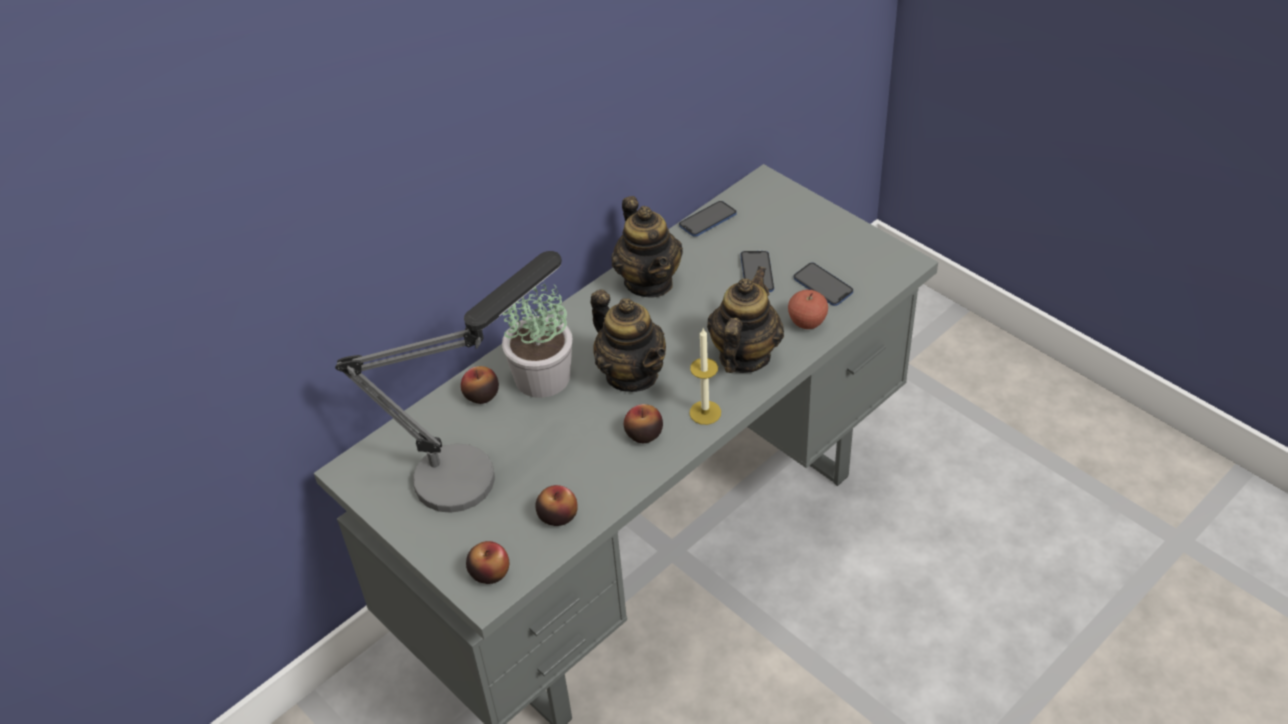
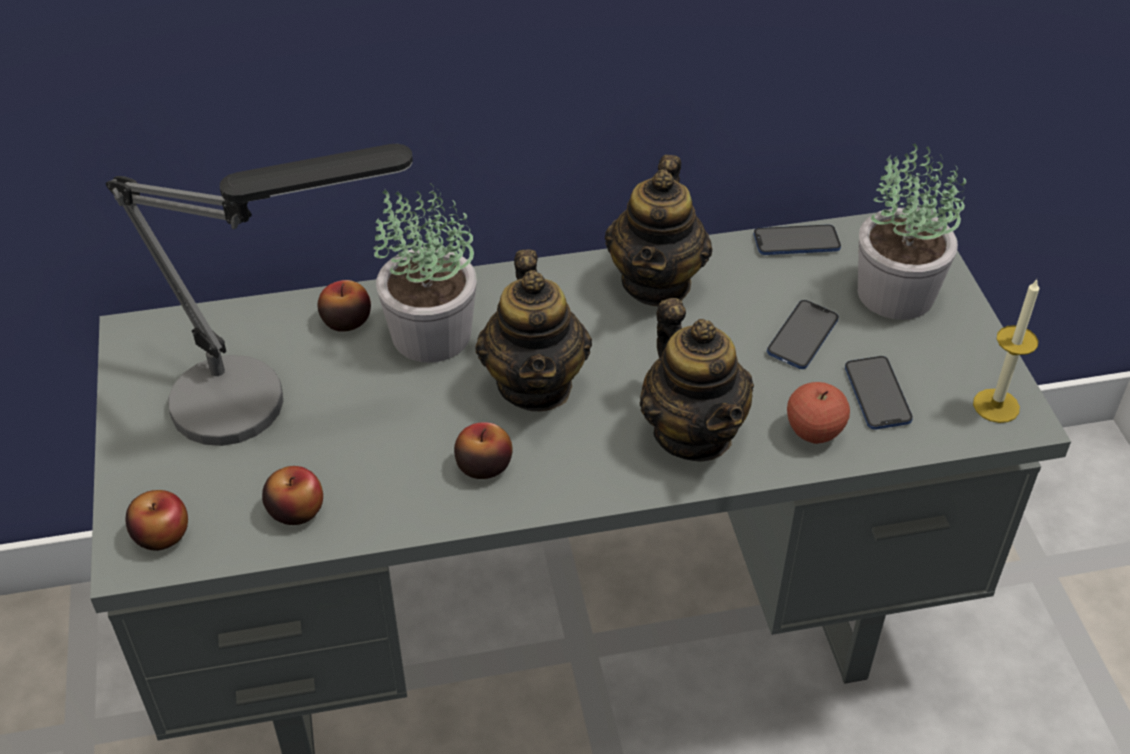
camera: 30 degrees right, 0 degrees up
candle [689,329,721,425] -> candle moved to [973,279,1039,423]
teapot [707,266,784,373] -> teapot turned 105 degrees clockwise [640,298,754,462]
none -> potted plant [858,143,966,320]

